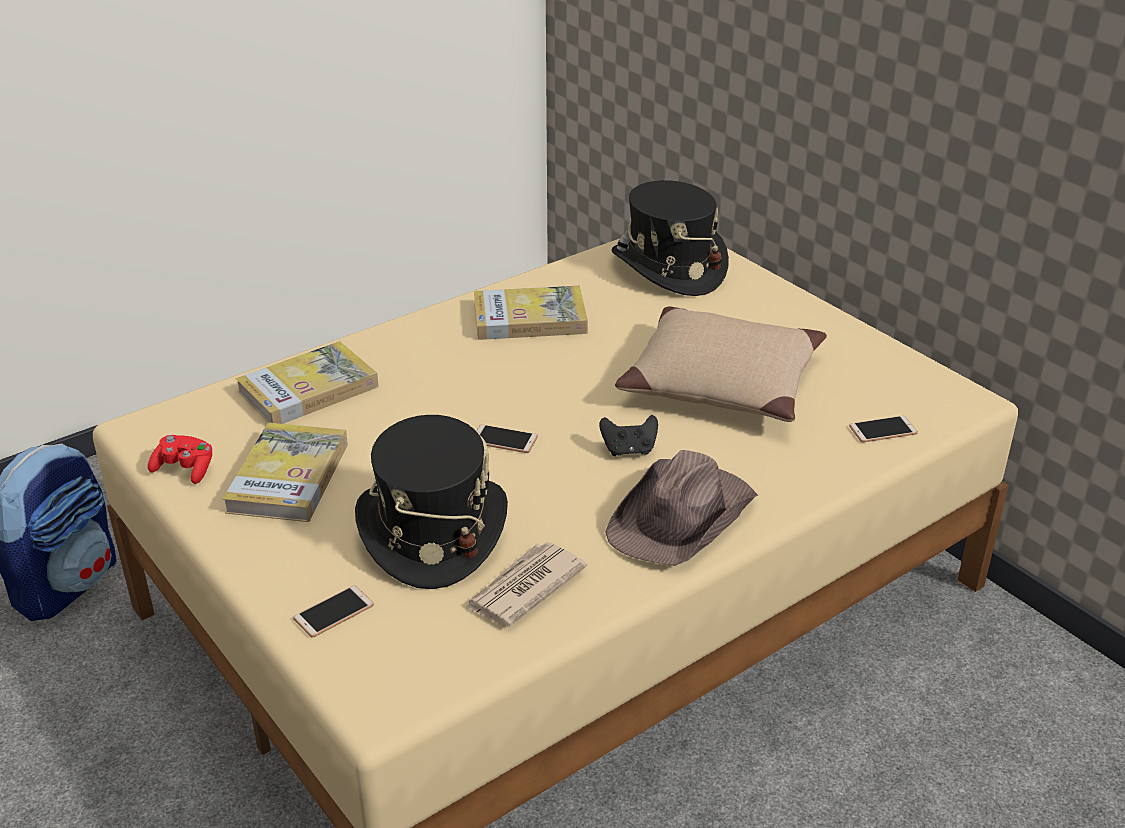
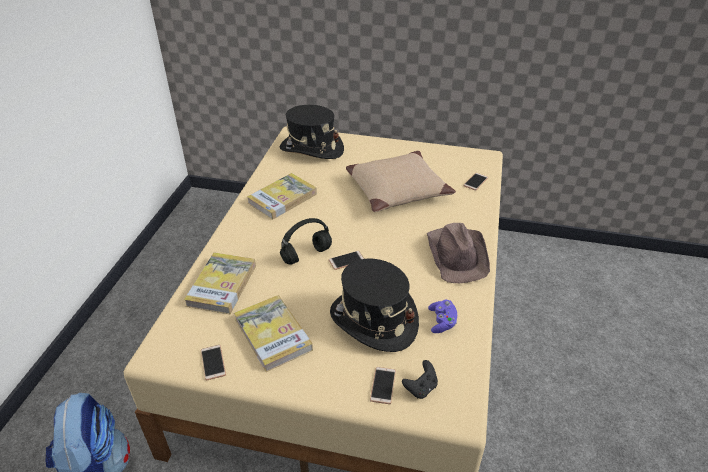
camera: 40 degrees left, 5 degrees up
red game controller [148,435,212,484] -> phone [201,345,226,380]
newspaper [465,542,587,626] -> purple game controller [428,300,457,333]
black game controller [599,415,658,456] -> black game controller moved to [402,360,438,399]
none -> black headphones [280,218,332,265]

